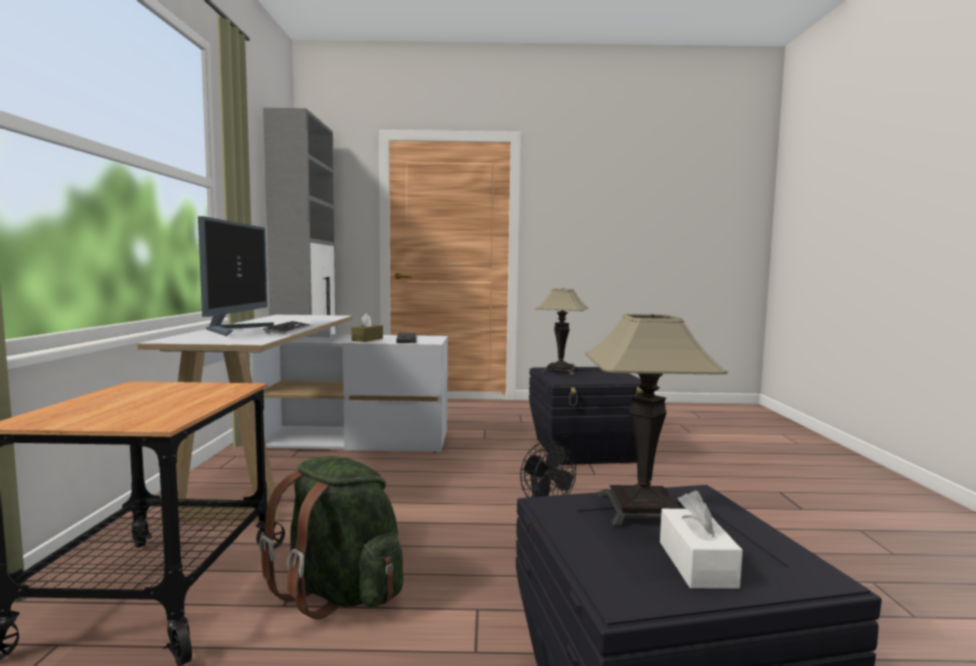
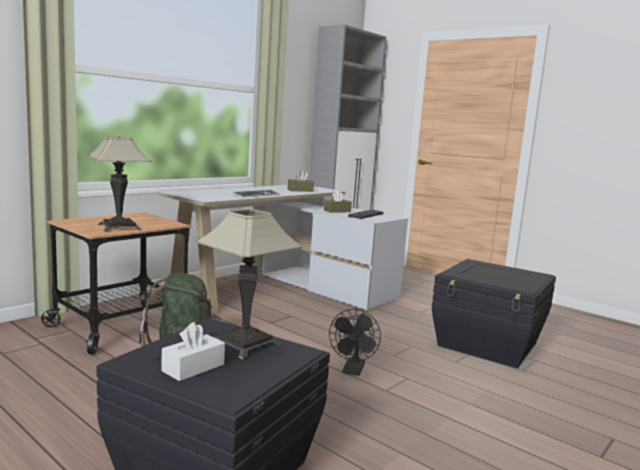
camera: 40 degrees right, 5 degrees up
monitor [198,216,274,336] -> none
table lamp [535,289,588,375] -> table lamp moved to [87,136,151,232]
none -> brown tissue box [288,170,314,192]

